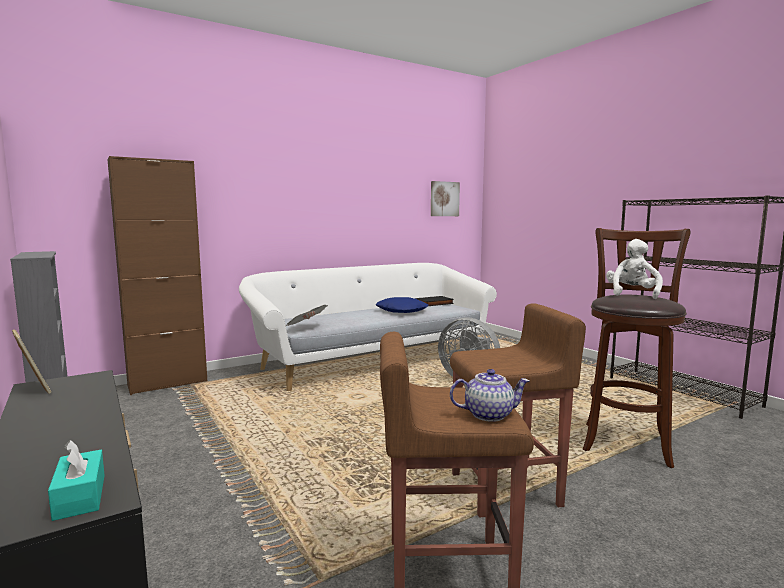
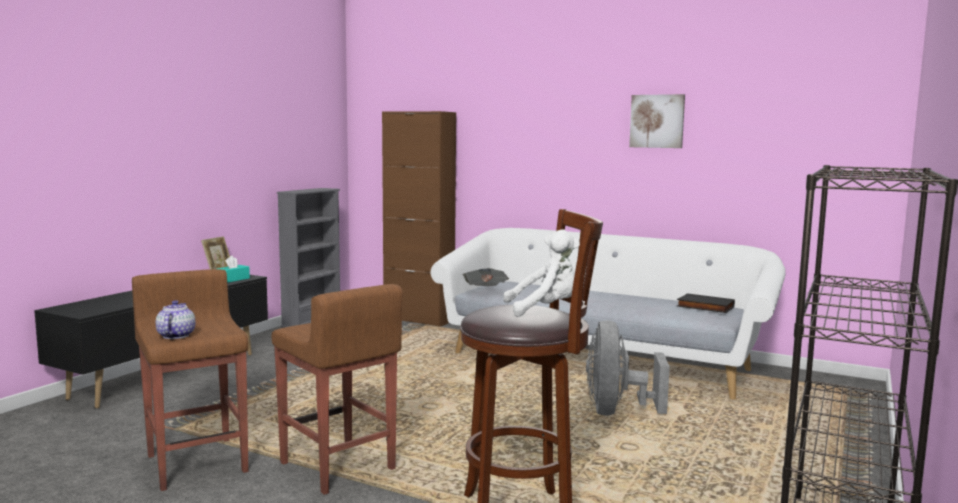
camera: 60 degrees right, 0 degrees up
turquoise tissue box [48,440,105,521] -> turquoise tissue box moved to [217,256,250,283]
blue pillow [376,297,429,313] -> none
picture [431,181,460,216] -> picture moved to [629,94,685,148]
teapot [450,369,530,422] -> teapot turned 150 degrees counterclockwise [156,300,196,339]

